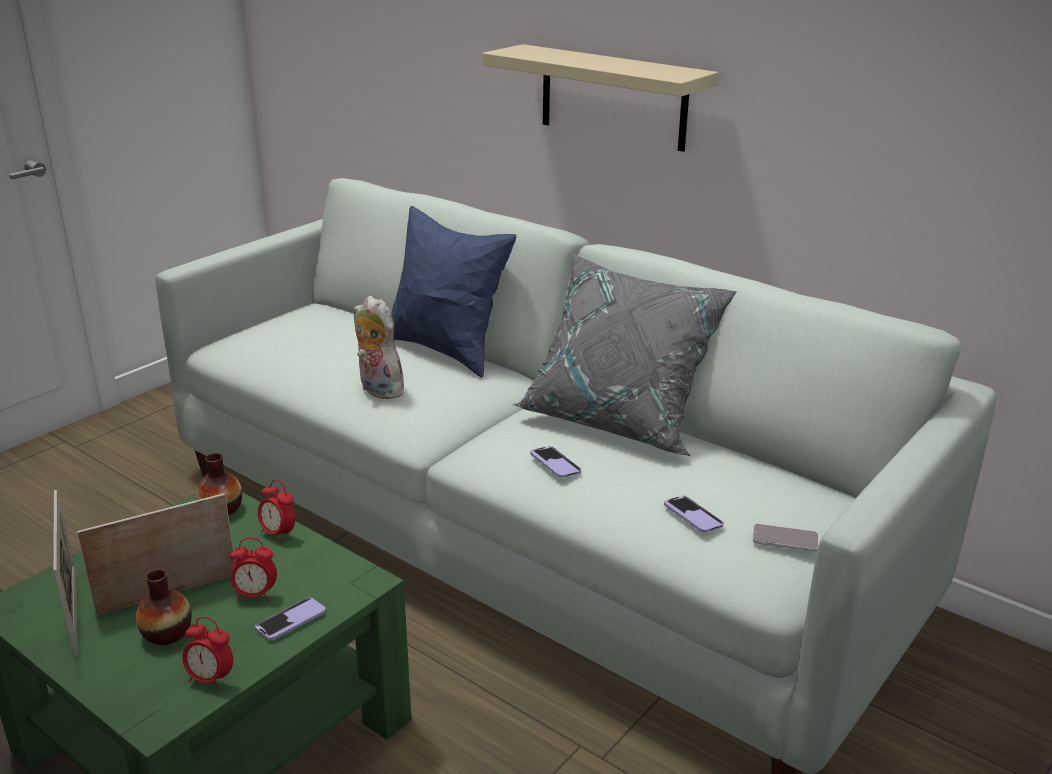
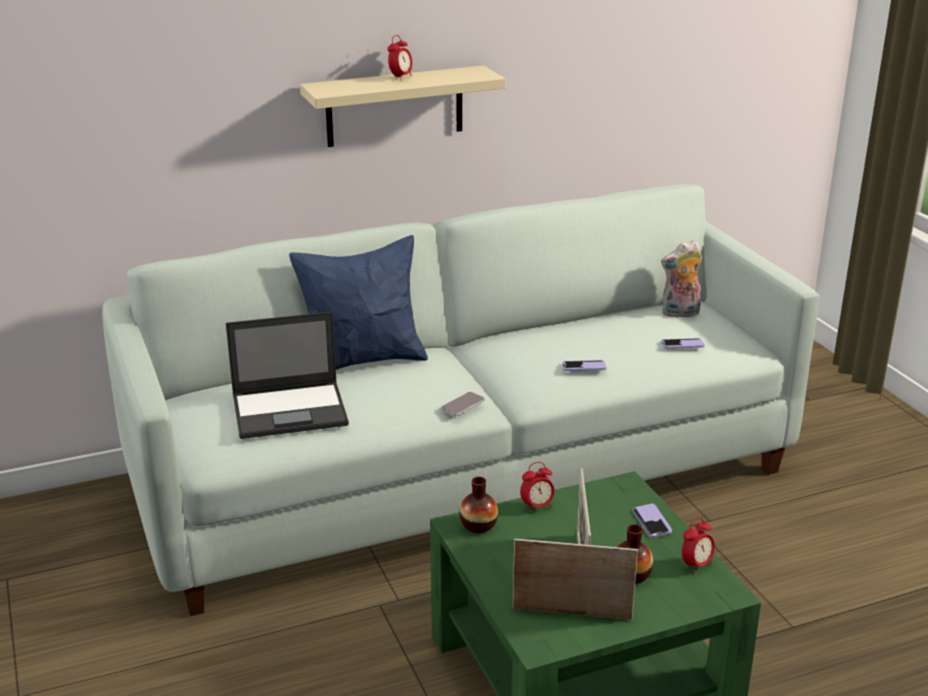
camera: 60 degrees left, 0 degrees up
alarm clock [230,538,277,602] -> alarm clock moved to [387,35,412,80]
plush toy [354,296,408,399] -> plush toy moved to [661,240,702,318]
grey pillow [513,254,737,456] -> none
phone [753,524,819,552] -> phone moved to [441,392,485,416]
none -> laptop [226,312,349,439]

